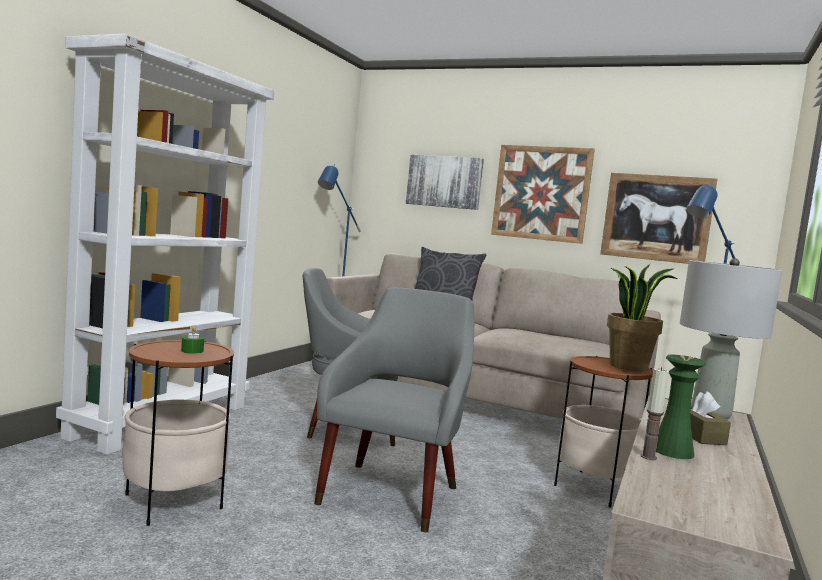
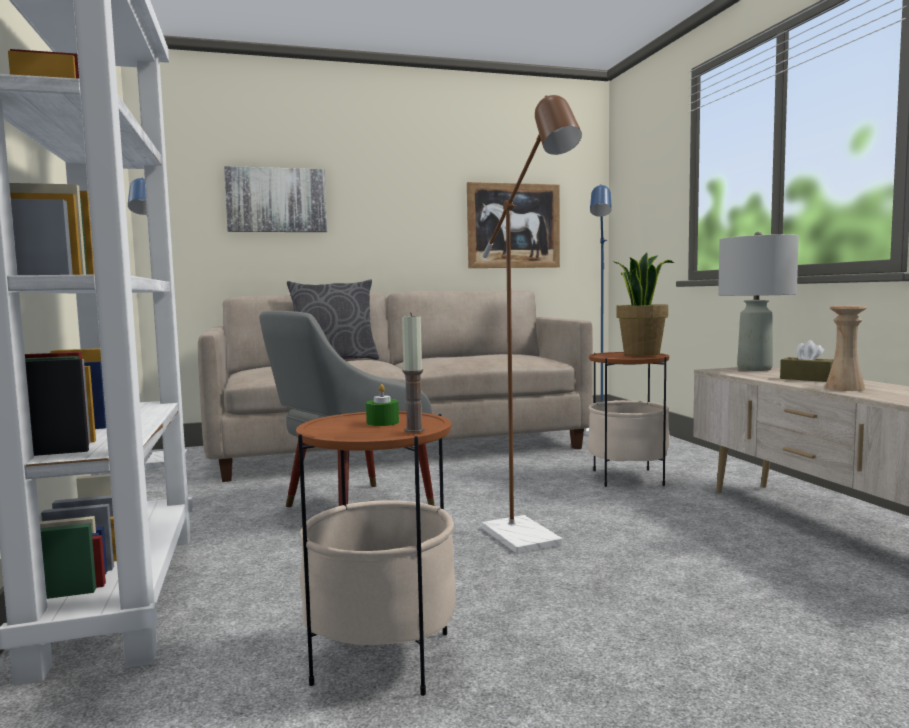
camera: 40 degrees left, 0 degrees up
grey armchair [314,288,474,532] -> brown floor lamp [482,95,582,554]
picture [491,145,595,244] -> none
candle [640,367,669,460] -> candle moved to [402,313,424,433]
green vase [656,355,706,459] -> beige vase [825,306,867,391]

